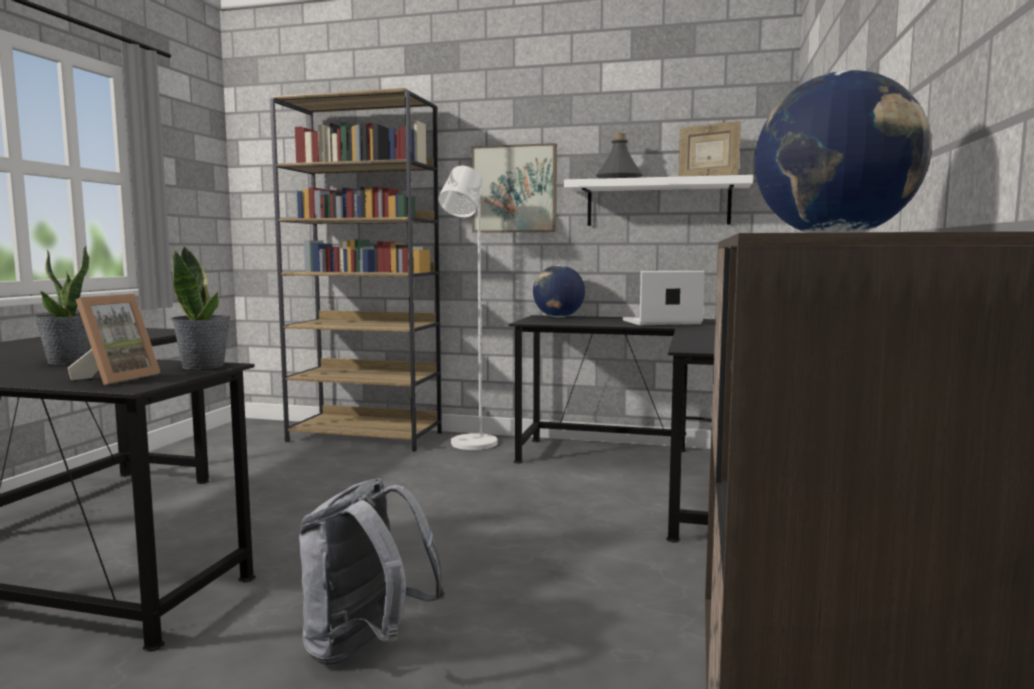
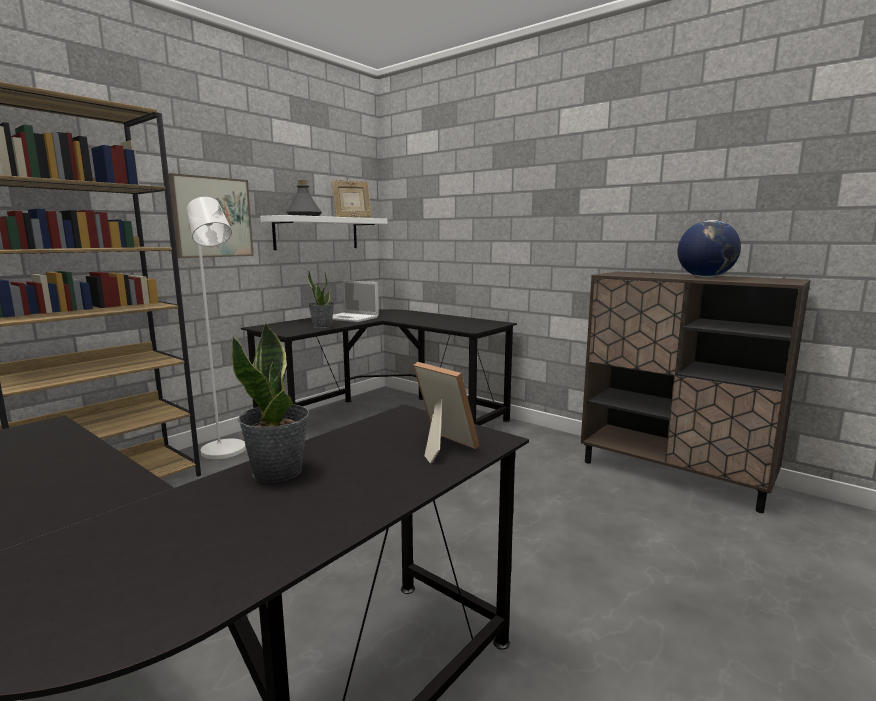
camera: 65 degrees left, 5 degrees up
potted plant [171,245,231,370] -> potted plant moved to [307,270,334,328]
grey backpack [299,478,446,665] -> none
globe [533,265,585,318] -> none
laptop [623,271,705,325] -> laptop turned 75 degrees counterclockwise [332,280,379,322]

